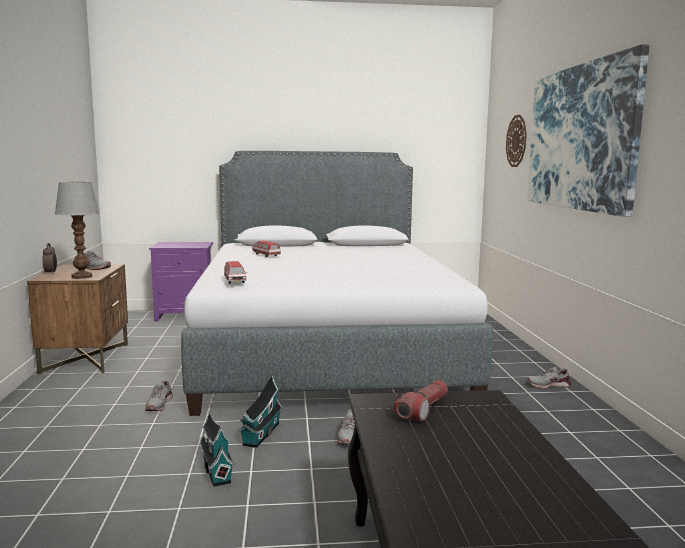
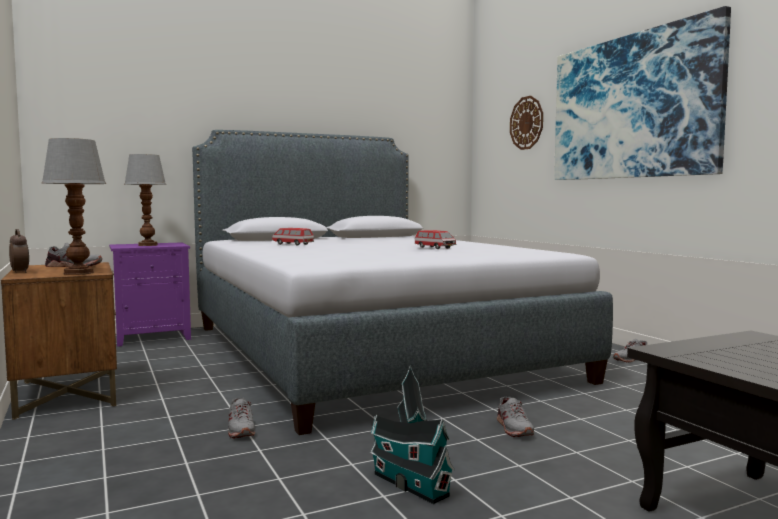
camera: 20 degrees left, 5 degrees down
toy car [224,261,247,284] -> toy car moved to [415,230,456,249]
flashlight [393,380,448,421] -> none
none -> table lamp [124,154,166,246]

